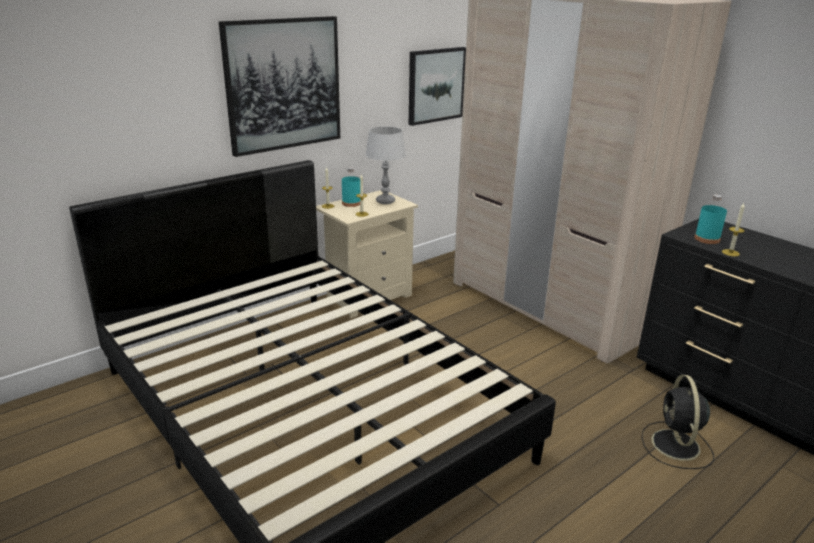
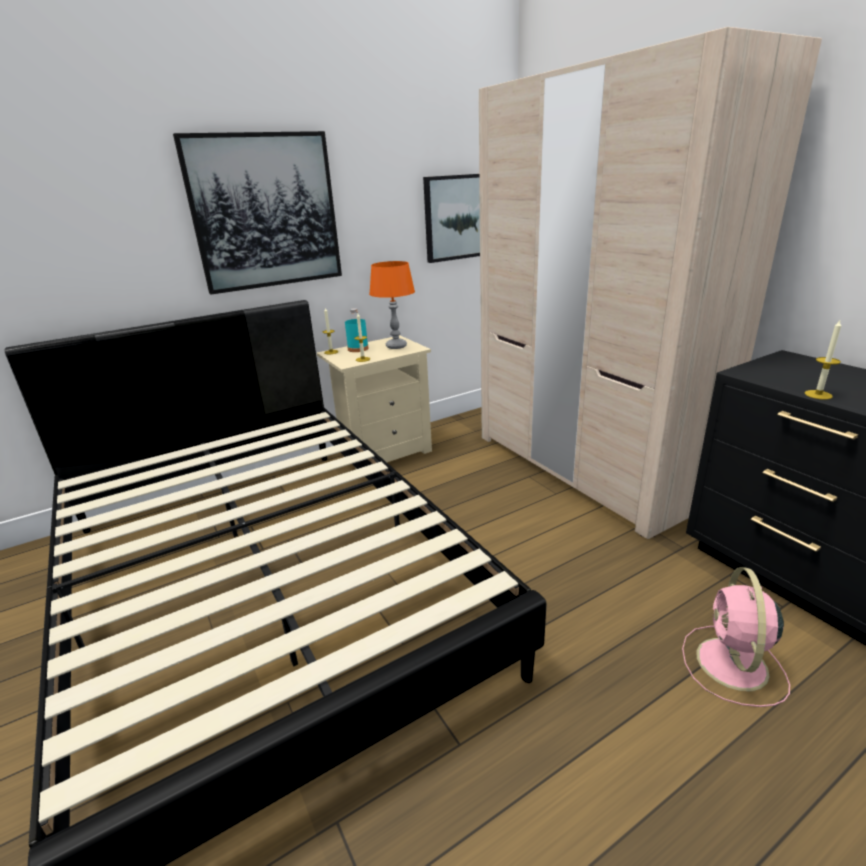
camera: 10 degrees right, 0 degrees up
grey table lamp [365,127,406,204] -> orange table lamp [369,261,415,349]
black fan [641,375,714,469] -> pink fan [682,567,790,707]
turquoise bottle [694,195,727,244] -> none

